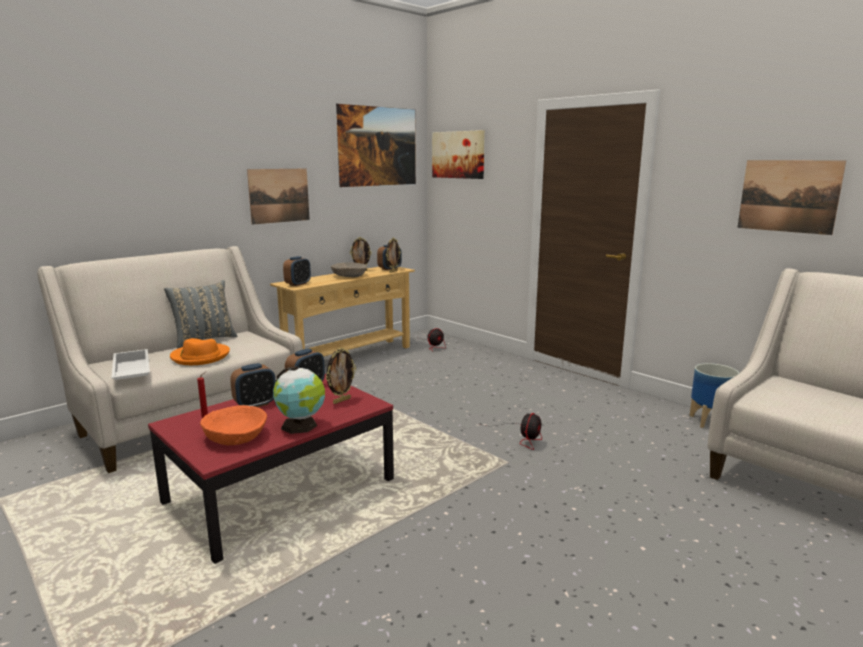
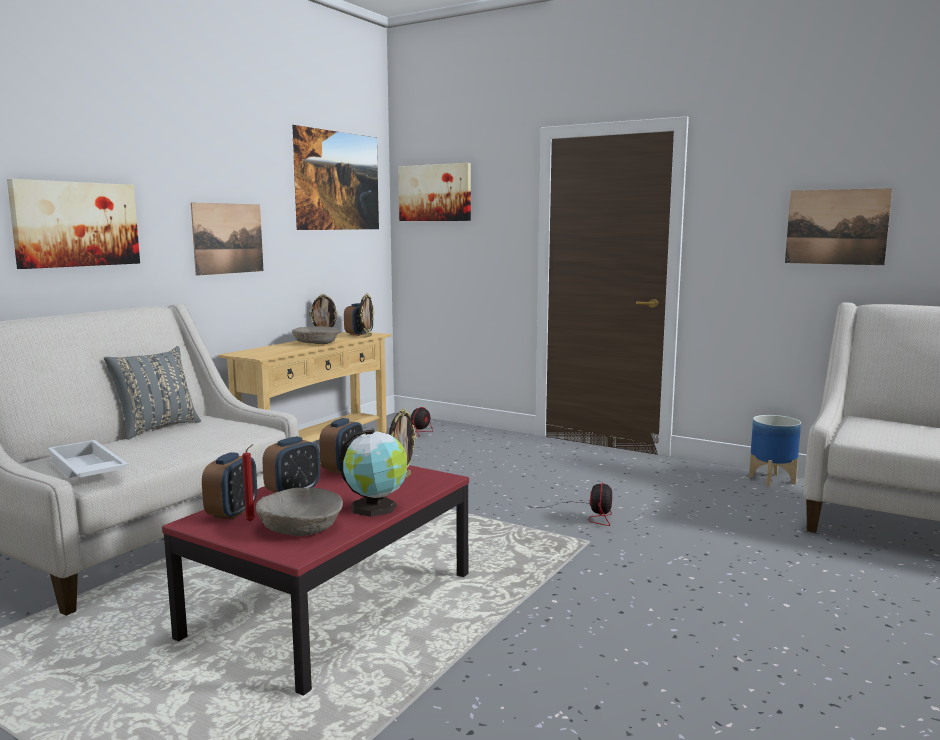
camera: 15 degrees left, 5 degrees down
orange hat [170,338,230,365] -> none
orange bowl [200,405,267,445] -> beige bowl [256,487,343,536]
alarm clock [283,256,311,286] -> alarm clock moved to [202,452,257,520]
none -> picture [7,179,140,269]

